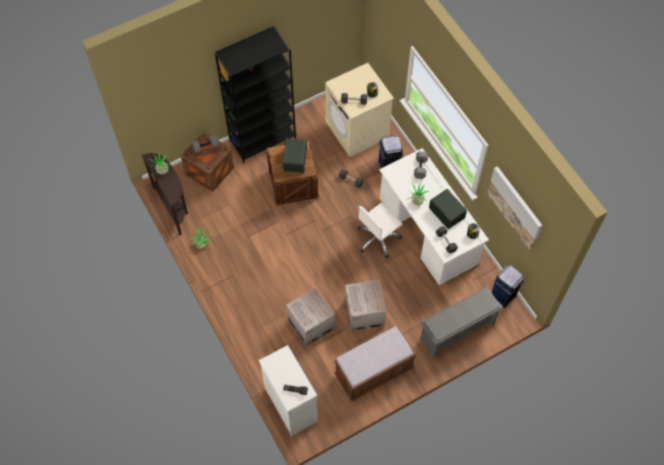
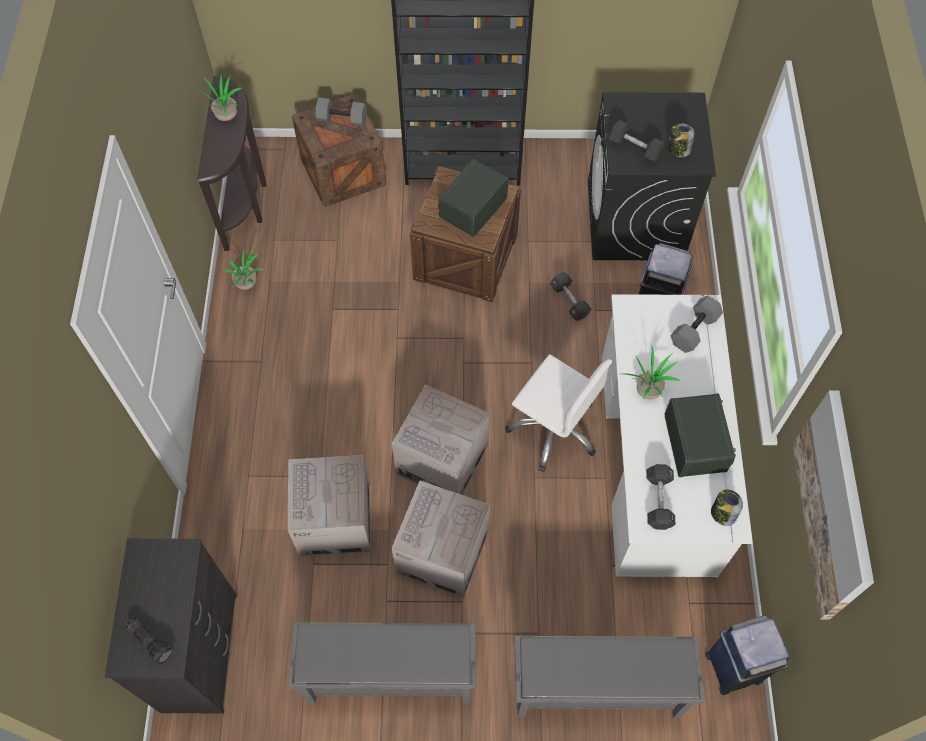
camera: 30 degrees right, 0 degrees up
white dresser [259,345,317,436] -> black dresser [105,538,237,714]
beige washing machine [325,63,394,157] -> black washing machine [588,92,716,260]
brown bench [334,326,416,402] -> grey shoe rack [288,622,475,705]
white office chair [358,202,402,258] -> white office chair turned 135 degrees counterclockwise [506,354,612,472]
none -> cardboard box [392,385,490,495]

